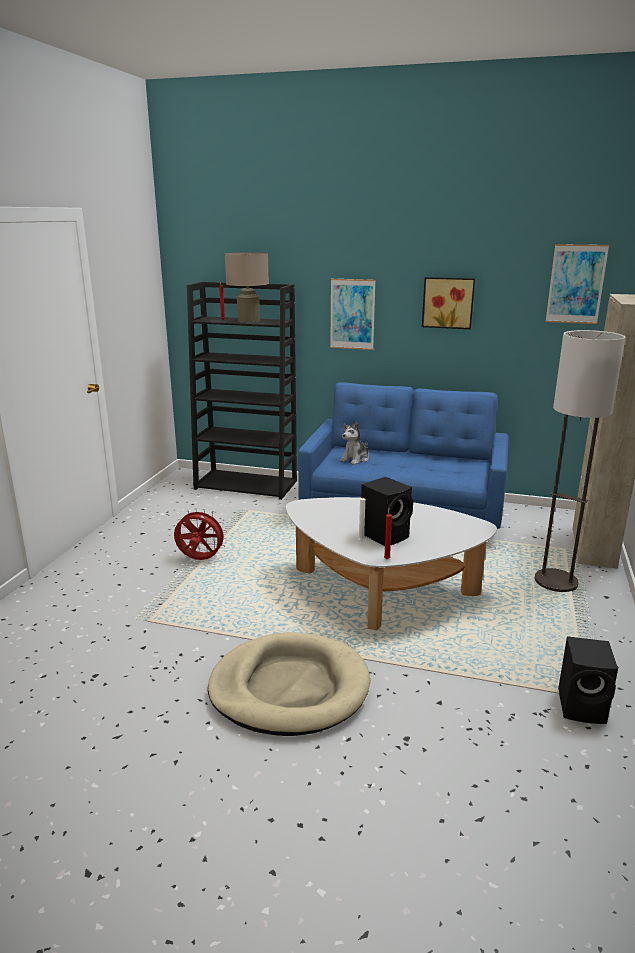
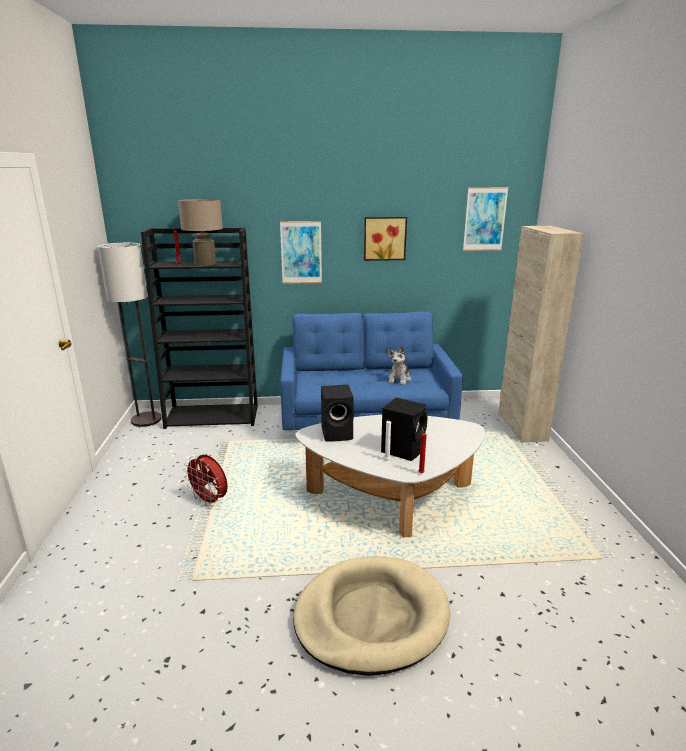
camera: 20 degrees left, 0 degrees up
red fan [174,508,227,560] -> red fan turned 135 degrees counterclockwise [183,455,228,507]
plush toy [340,421,369,465] -> plush toy moved to [388,346,411,385]
floor lamp [535,330,626,592] -> floor lamp moved to [98,243,162,427]
black speaker [558,636,618,724] -> black speaker moved to [321,384,354,441]

